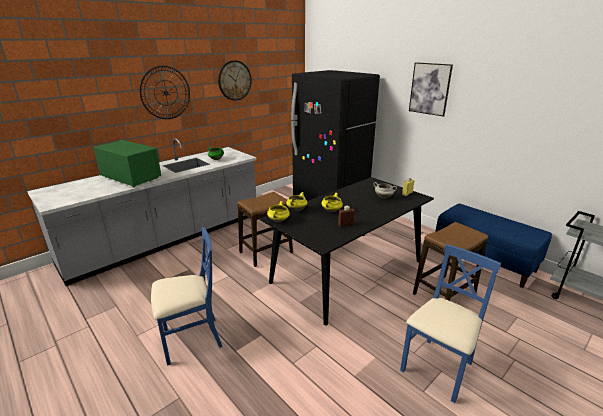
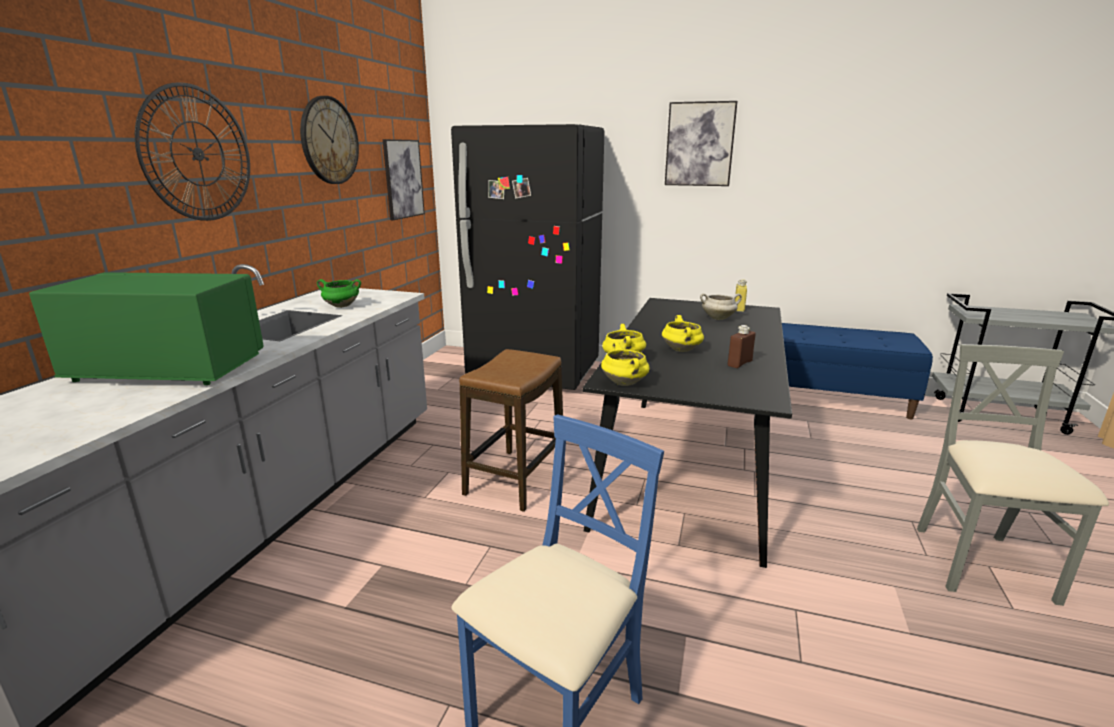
camera: 30 degrees left, 5 degrees down
blue chair [400,244,501,403] -> grey chair [917,344,1109,606]
stool [413,222,488,301] -> none
none -> picture [383,139,425,220]

